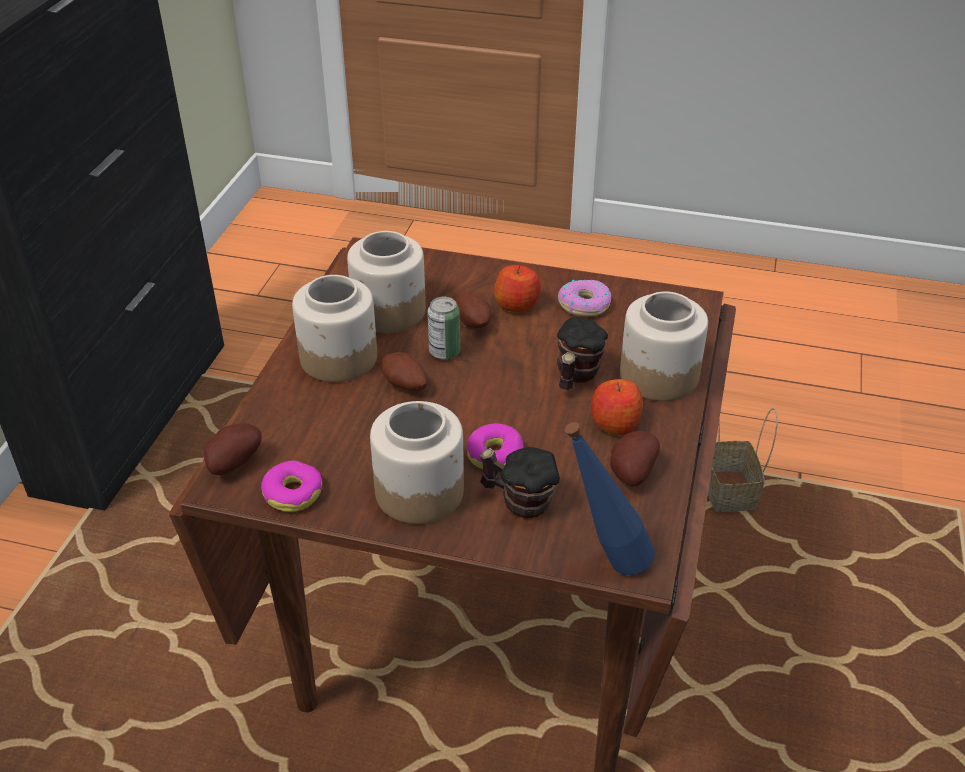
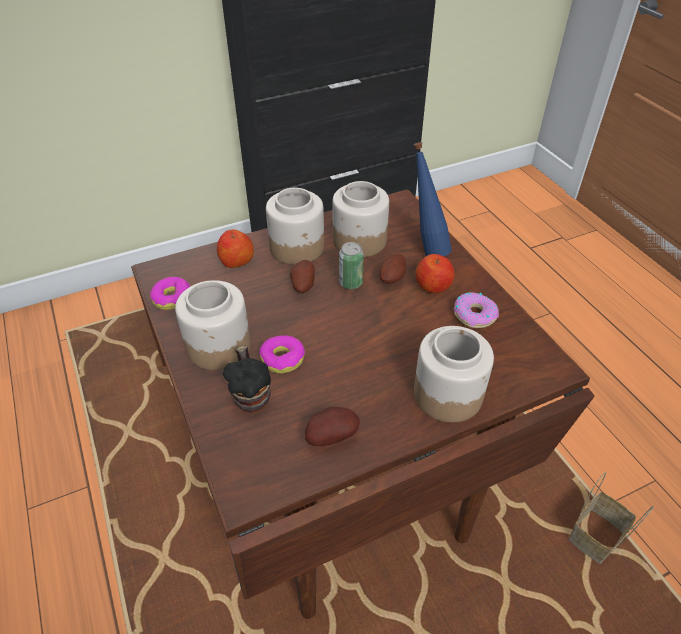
camera: 50 degrees right, 5 degrees up
potato [204,423,262,475] -> none
mug [557,317,608,390] -> none
blue bottle [565,422,655,575] -> blue bottle moved to [413,142,452,256]
apple [591,379,643,435] -> apple moved to [217,230,254,268]

